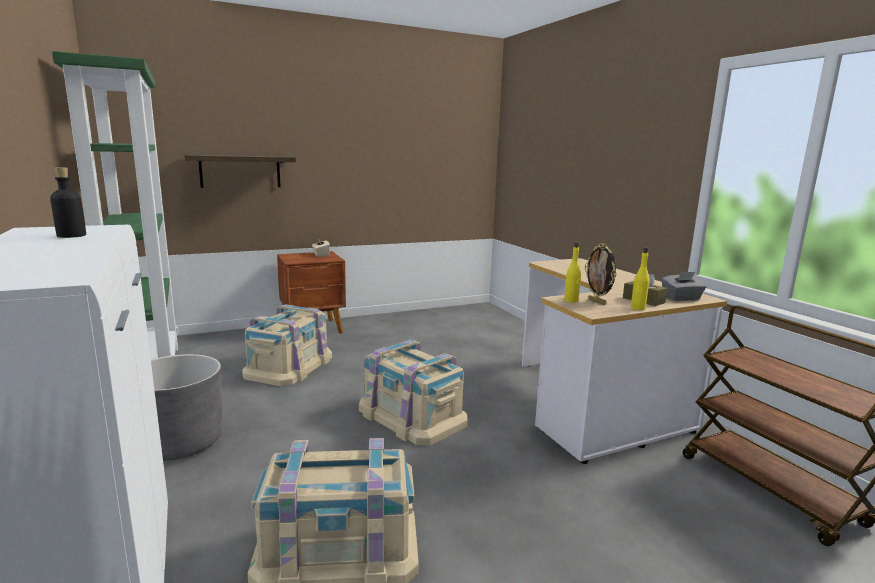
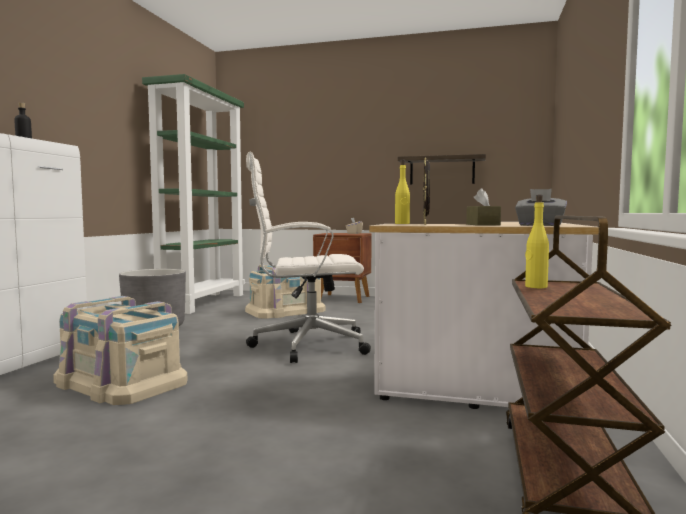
camera: 40 degrees right, 10 degrees down
shelf [185,155,296,188] -> shelf moved to [397,154,486,185]
beige storage box [359,340,468,445] -> white office chair [246,152,371,363]
yellow bottle [631,247,649,310] -> yellow bottle moved to [525,195,549,288]

